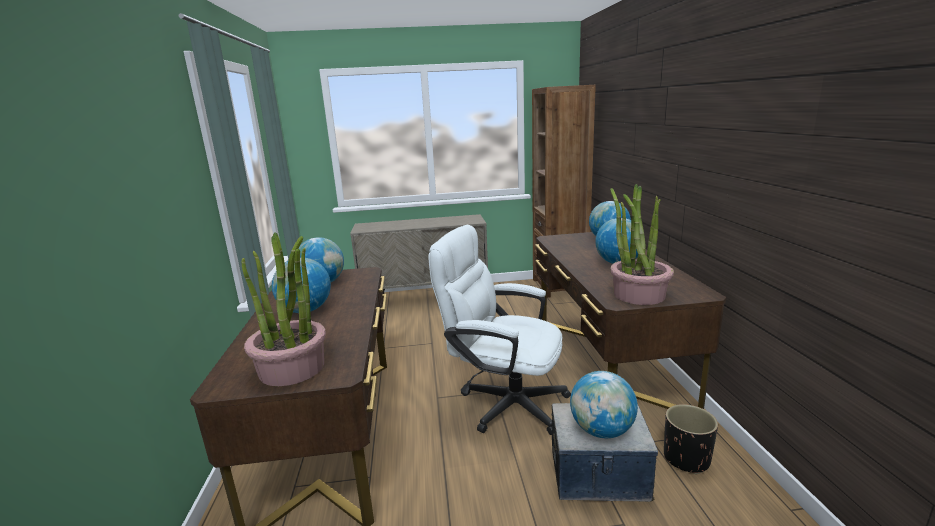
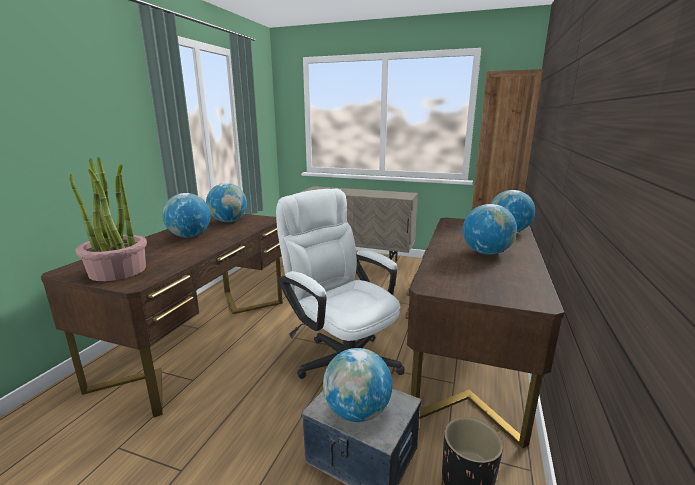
camera: 25 degrees right, 0 degrees up
potted plant [610,184,674,305] -> none

